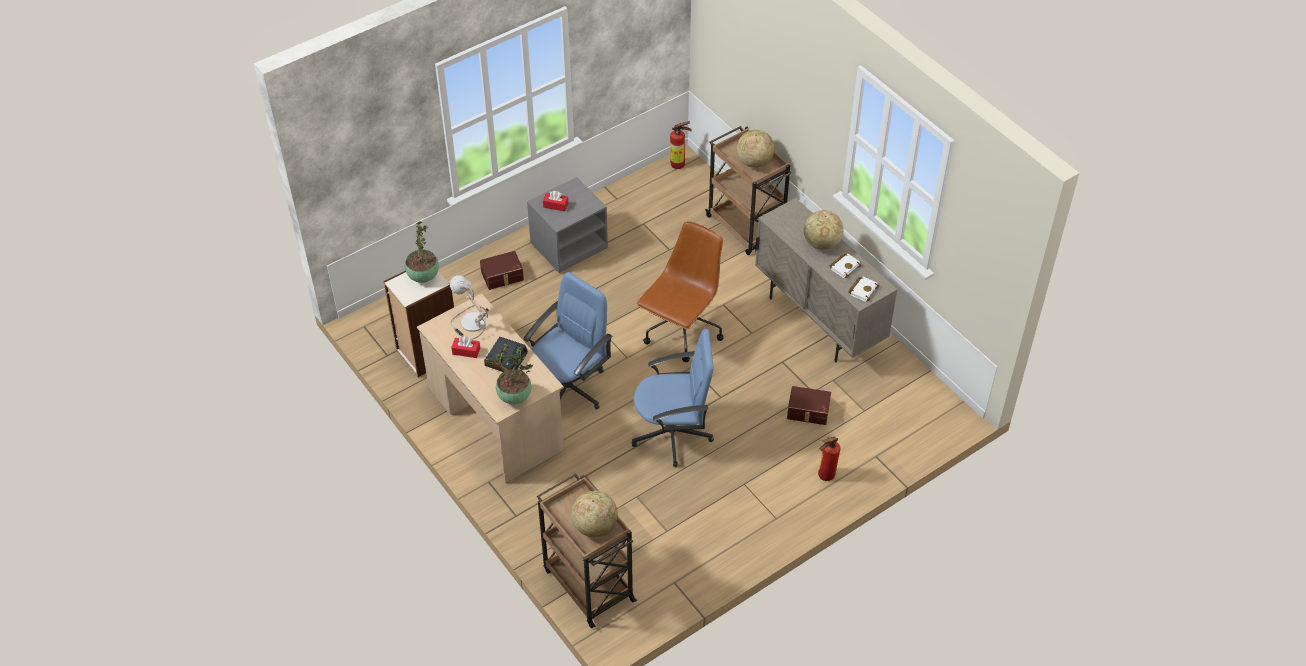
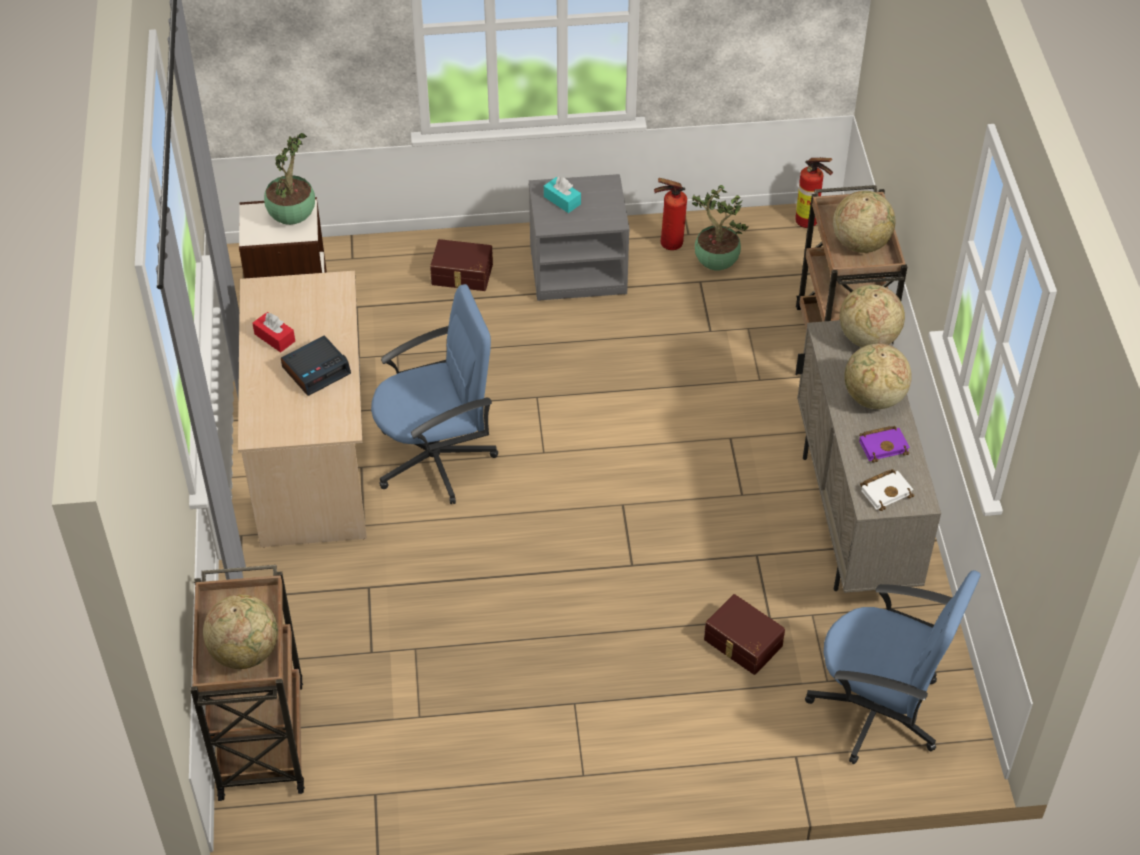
camera: 30 degrees right, 0 degrees up
table lamp [450,275,489,339] -> none
potted plant [486,344,533,405] -> potted plant moved to [692,185,749,270]
red tissue box [543,191,568,211] -> turquoise tissue box [544,177,581,213]
blue office chair [632,329,714,467] -> blue office chair moved to [805,570,981,764]
brown office chair [636,221,724,362] -> none
fire extinguisher [818,437,840,481] -> fire extinguisher moved to [654,178,687,250]
white book [830,254,862,278] -> purple book [859,426,910,463]
none -> globe [840,285,905,347]

